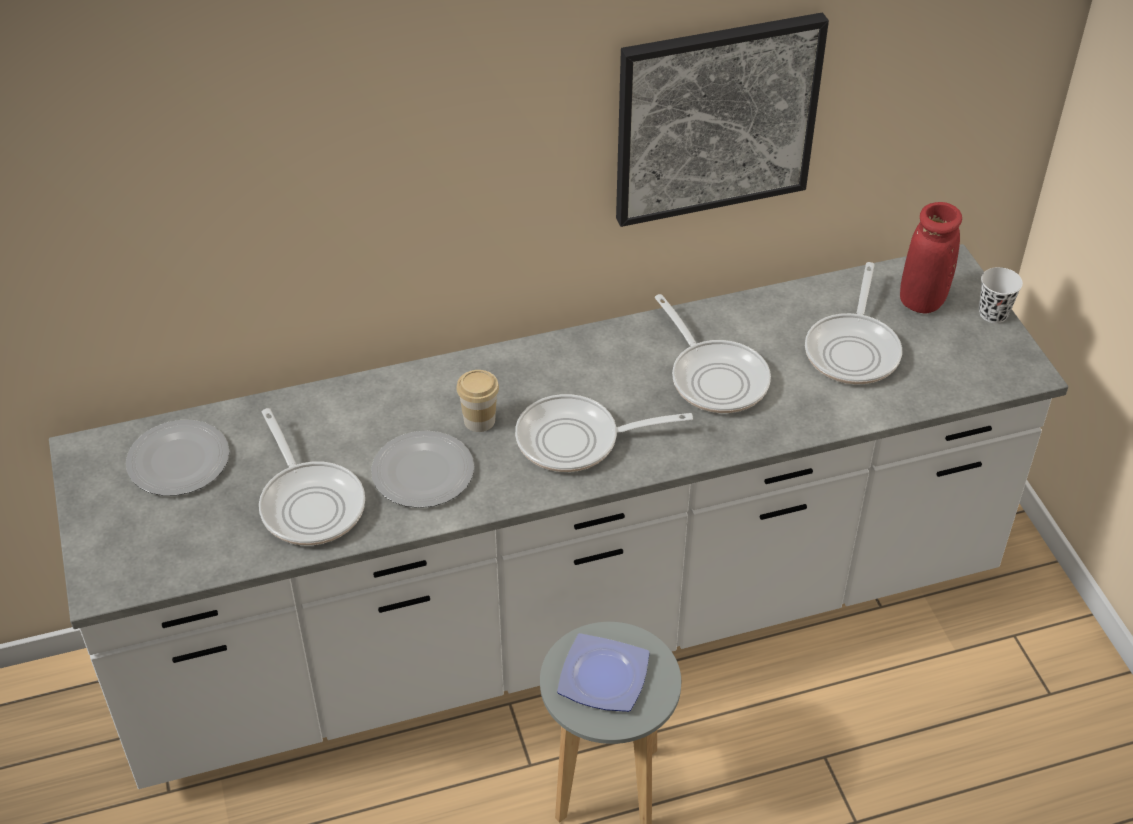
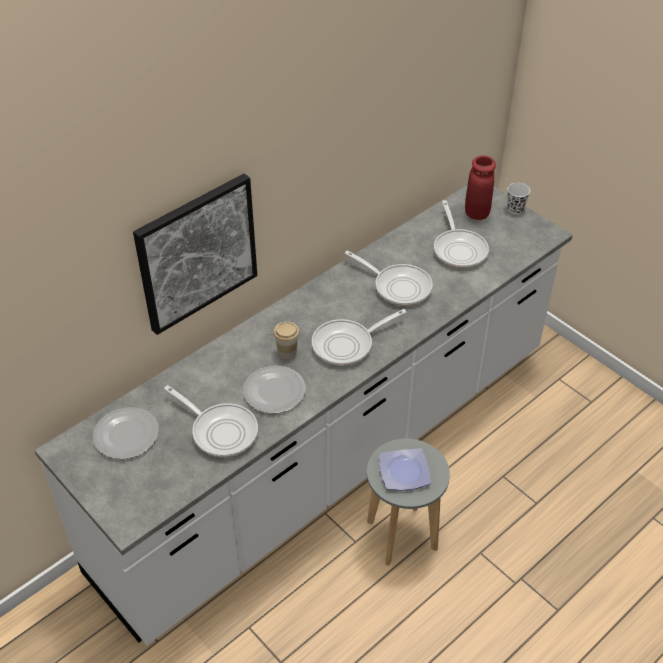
camera: 25 degrees left, 0 degrees up
picture [616,12,829,227] -> picture moved to [133,174,257,335]

